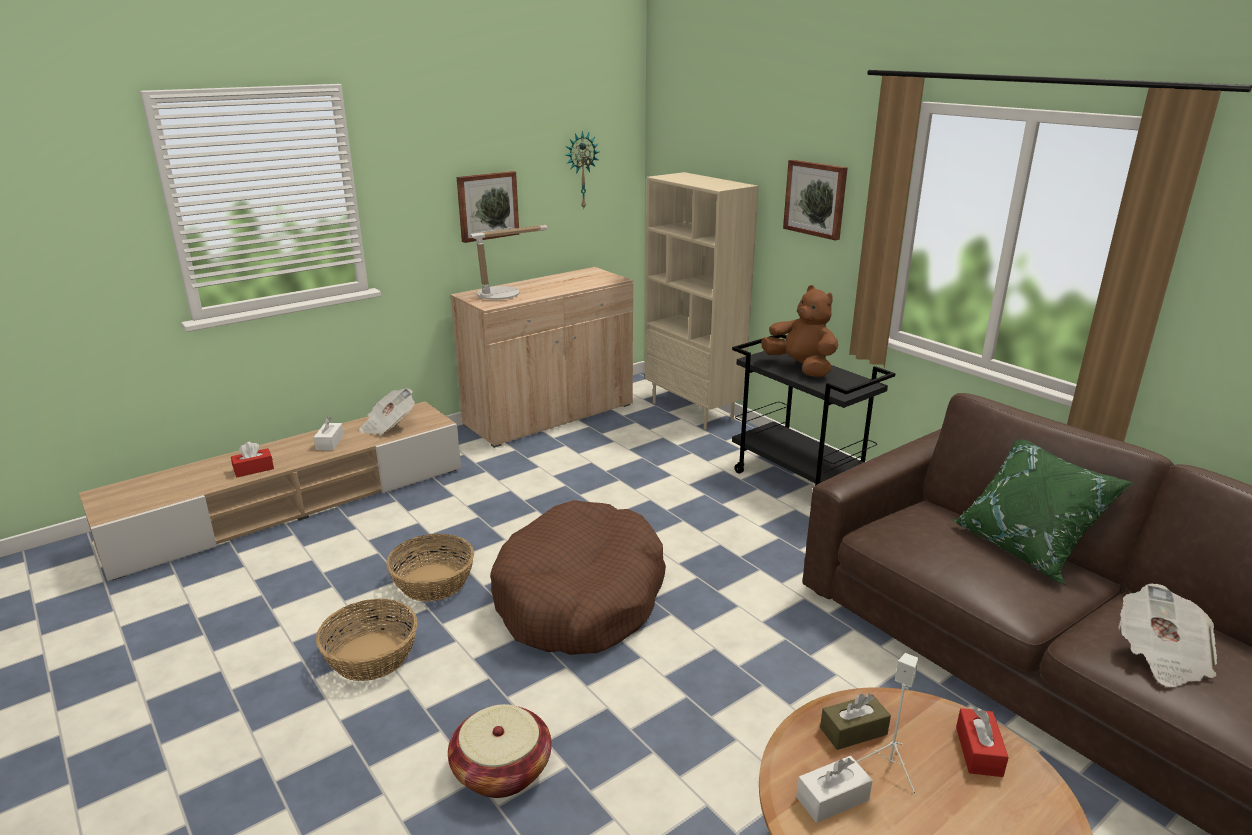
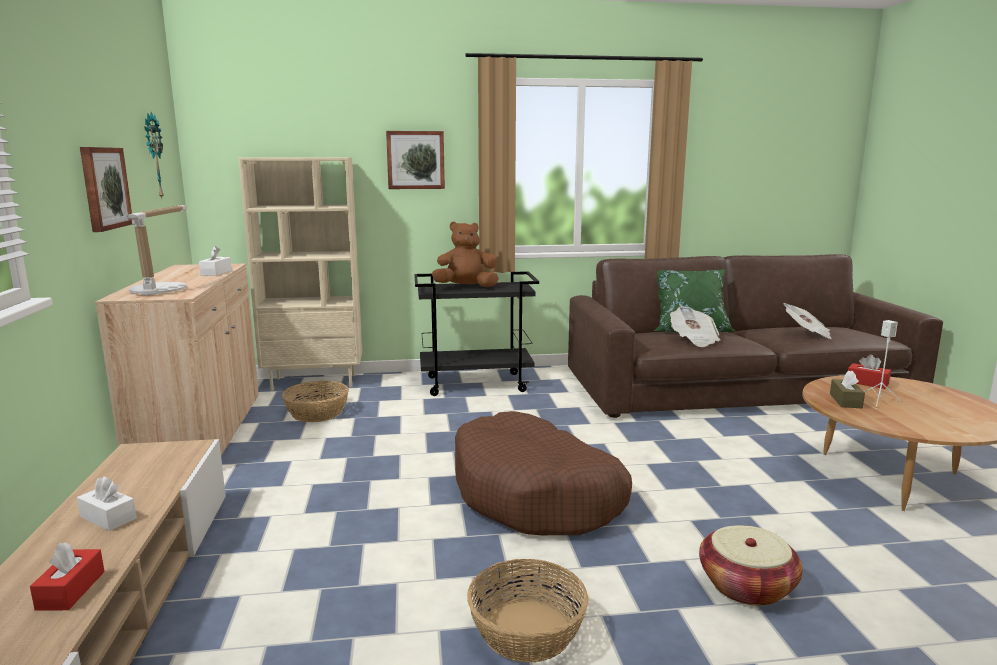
camera: 60 degrees left, 10 degrees down
newspaper [359,388,415,435] -> newspaper moved to [670,307,720,347]
basket [386,534,474,602] -> basket moved to [282,381,349,422]
white tissue box [796,756,873,823] -> white tissue box moved to [199,246,232,276]

